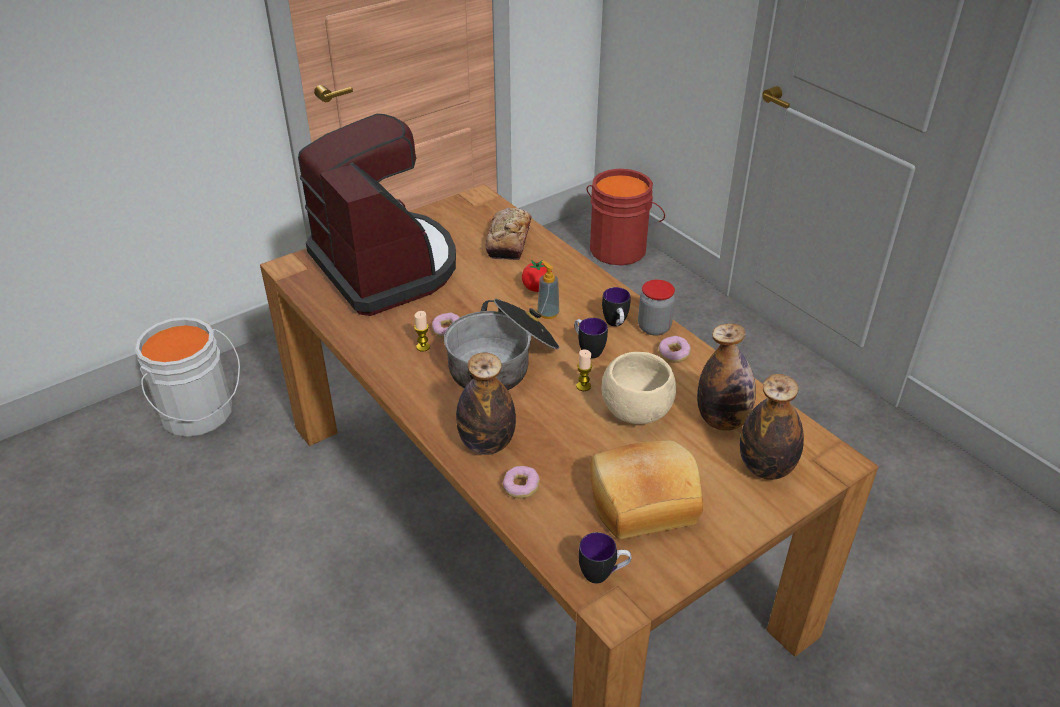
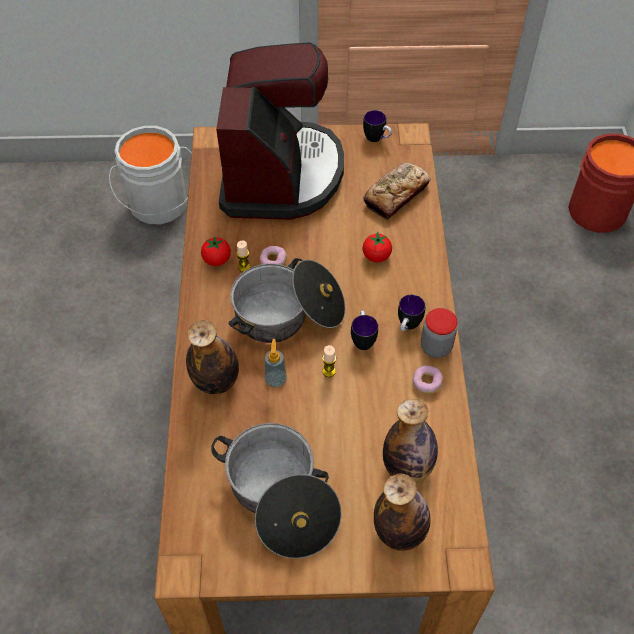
camera: 35 degrees right, 15 degrees up
donut [503,466,540,499] -> none
soap dispenser [537,260,559,319] -> soap dispenser moved to [264,339,287,388]
mug [578,532,631,584] -> mug moved to [363,110,392,142]
bread [590,440,703,540] -> cooking pot [211,423,342,559]
beige bowl [601,352,676,424] -> none
none -> tomato [201,236,231,266]

